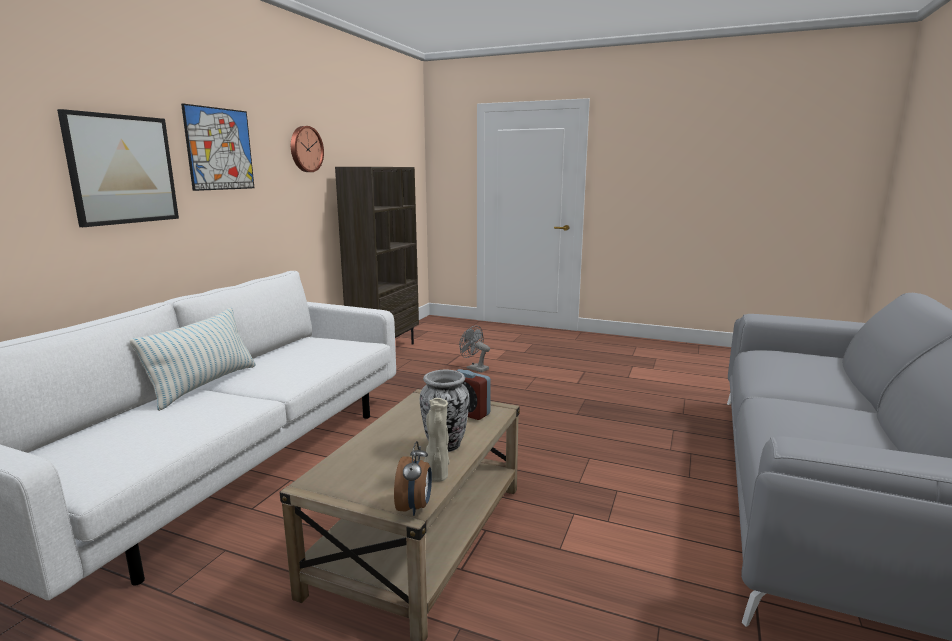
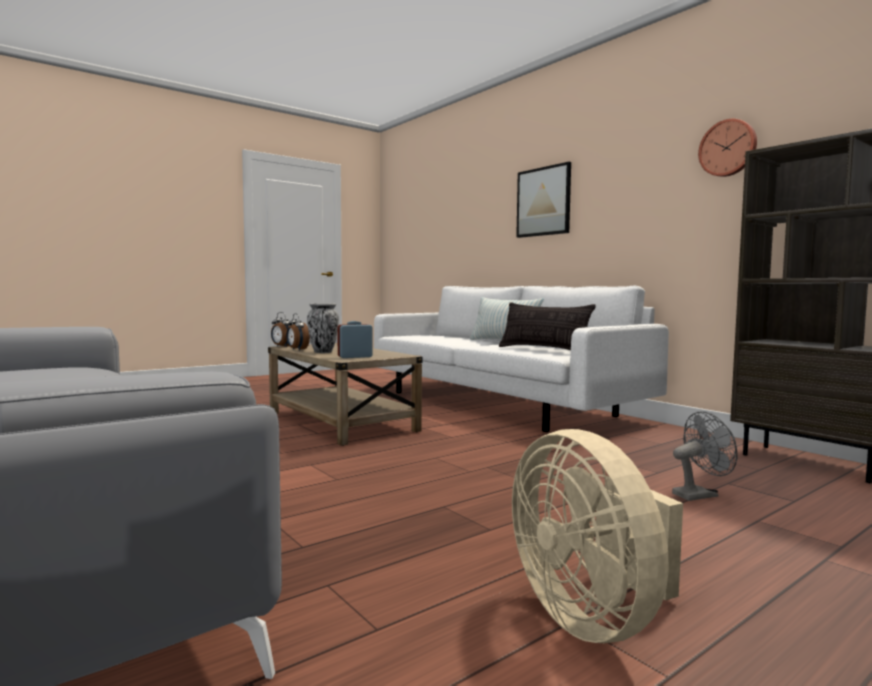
camera: 120 degrees right, 10 degrees down
picture [181,103,254,191] -> none
beige vase [424,398,450,482] -> alarm clock [286,313,310,350]
none -> pillow [499,302,596,350]
none -> beige fan [512,429,683,643]

